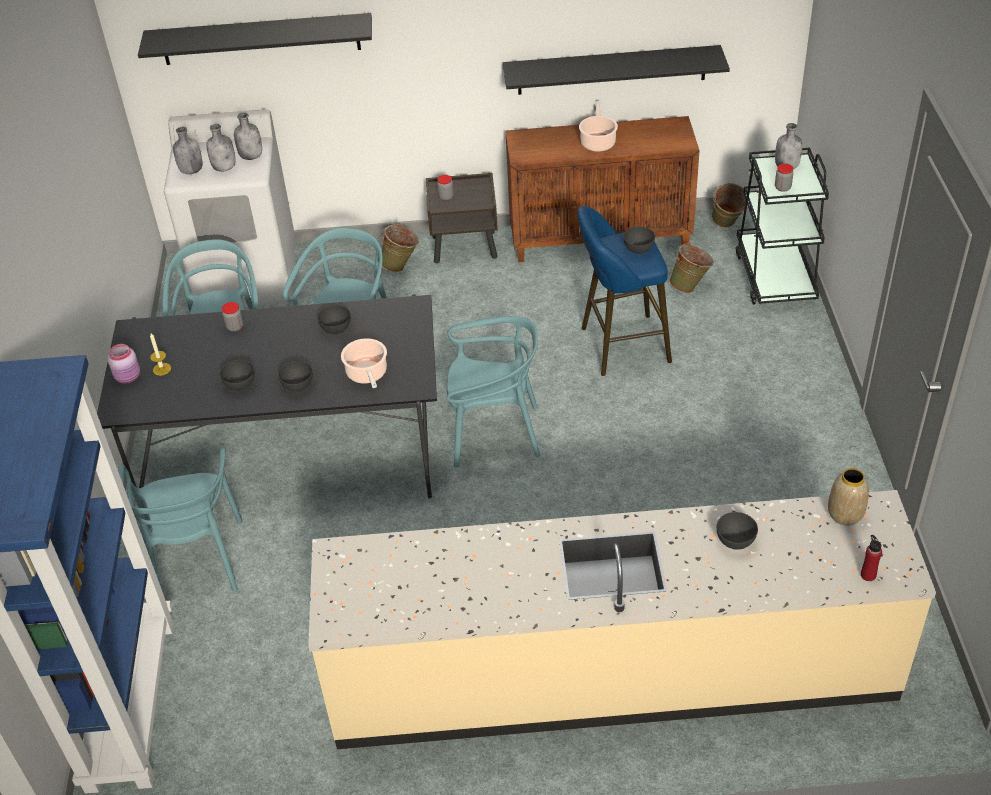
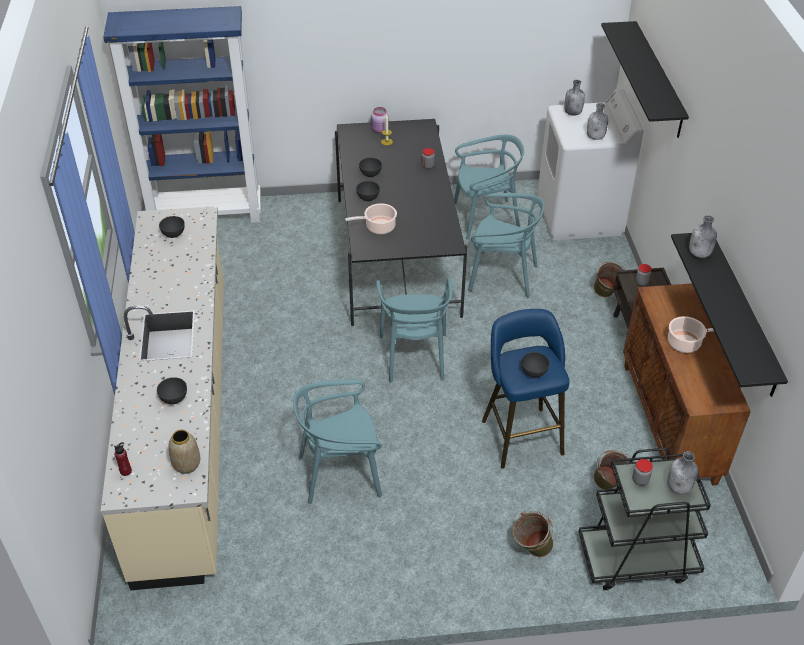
camera: 85 degrees right, 0 degrees up
turquoise chair [118,448,243,592] -> turquoise chair moved to [293,379,382,504]
grey bottle [206,124,236,172] -> grey bottle moved to [689,215,717,258]
grey bowl [317,305,351,334] -> grey bowl moved to [159,216,185,238]
green bucket [712,183,748,228] -> green bucket moved to [512,511,554,557]

